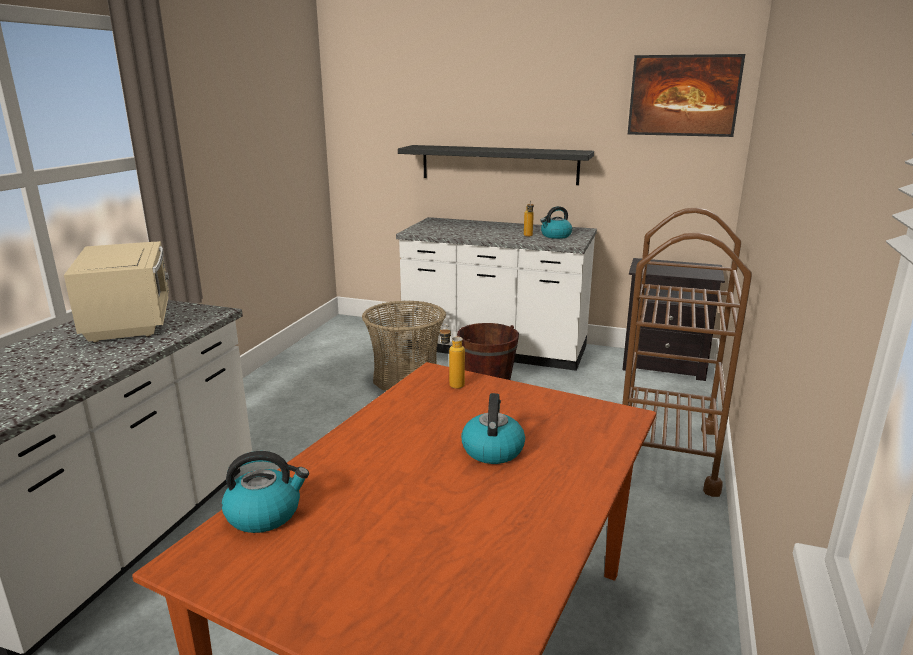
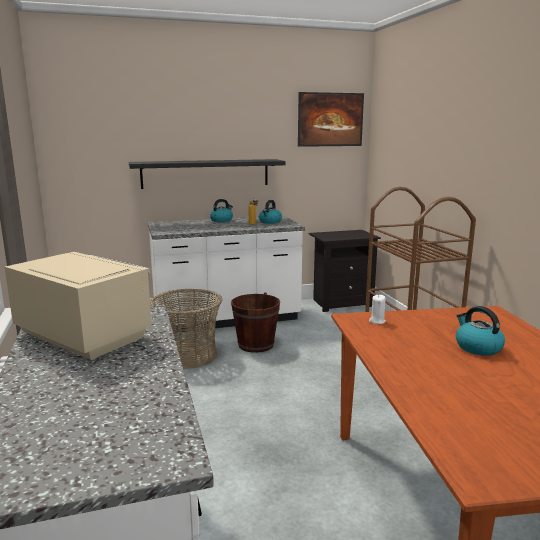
camera: 35 degrees left, 5 degrees down
kettle [222,451,309,533] -> kettle moved to [210,199,233,222]
bottle [440,325,465,389] -> white candle [369,295,386,324]

